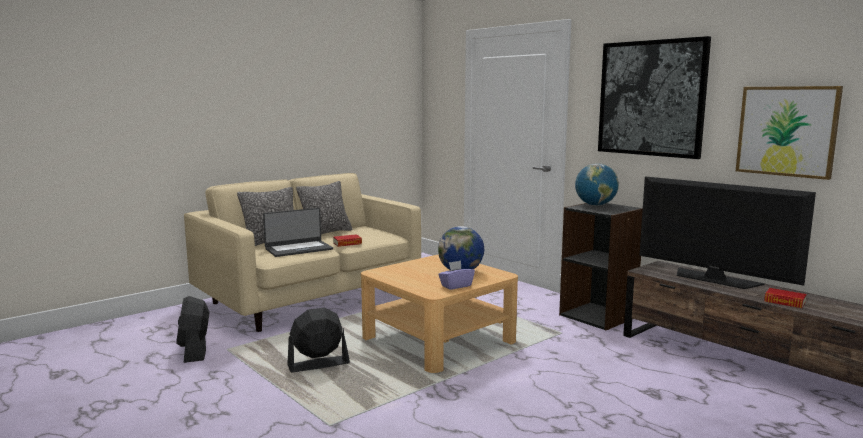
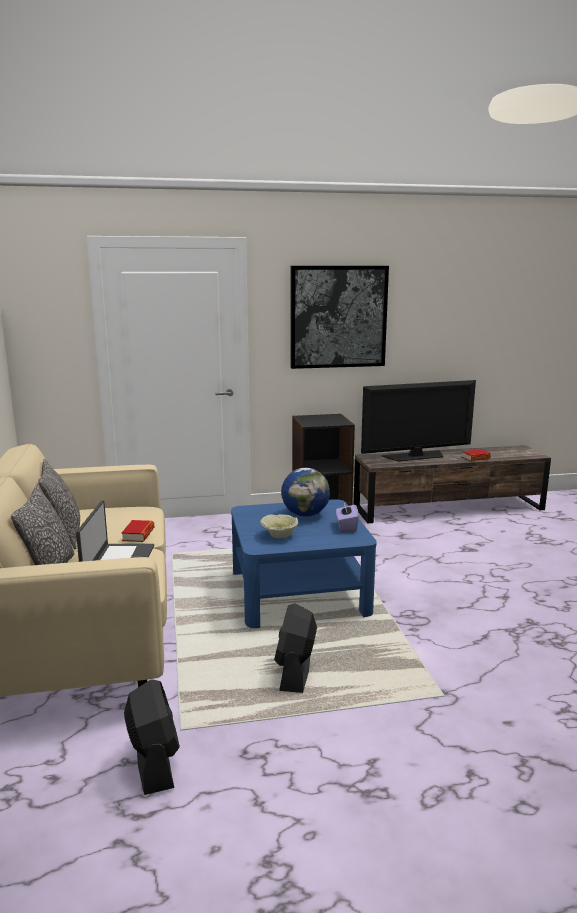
camera: 60 degrees left, 5 degrees up
black fan [176,296,209,363] -> black fan turned 120 degrees counterclockwise [124,679,180,795]
beige coffee table [361,254,518,373] -> blue coffee table [231,499,376,628]
globe [575,164,619,206] -> none
picture [736,86,843,180] -> none
none -> beige bowl [260,515,298,538]

